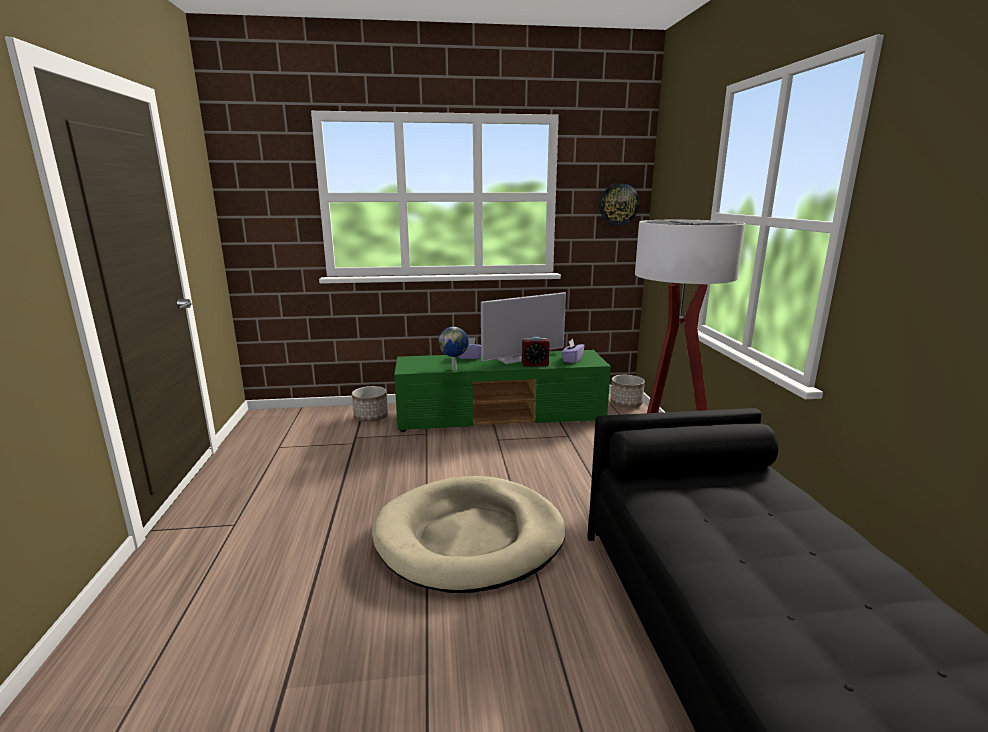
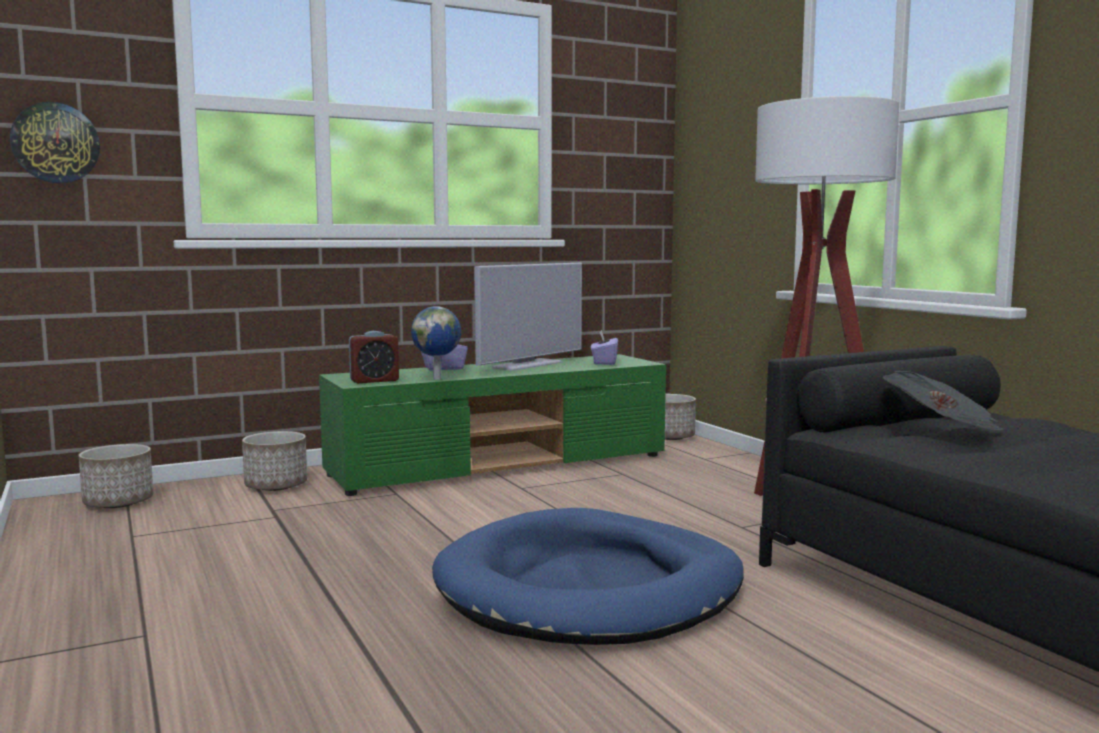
camera: 20 degrees left, 10 degrees down
beige dog bed [372,476,566,593] -> blue dog bed [432,508,744,645]
alarm clock [522,337,550,367] -> alarm clock moved to [349,331,399,383]
wall clock [599,183,639,225] -> wall clock moved to [10,102,100,183]
none -> planter [79,444,153,508]
none -> newspaper [883,371,1004,430]

